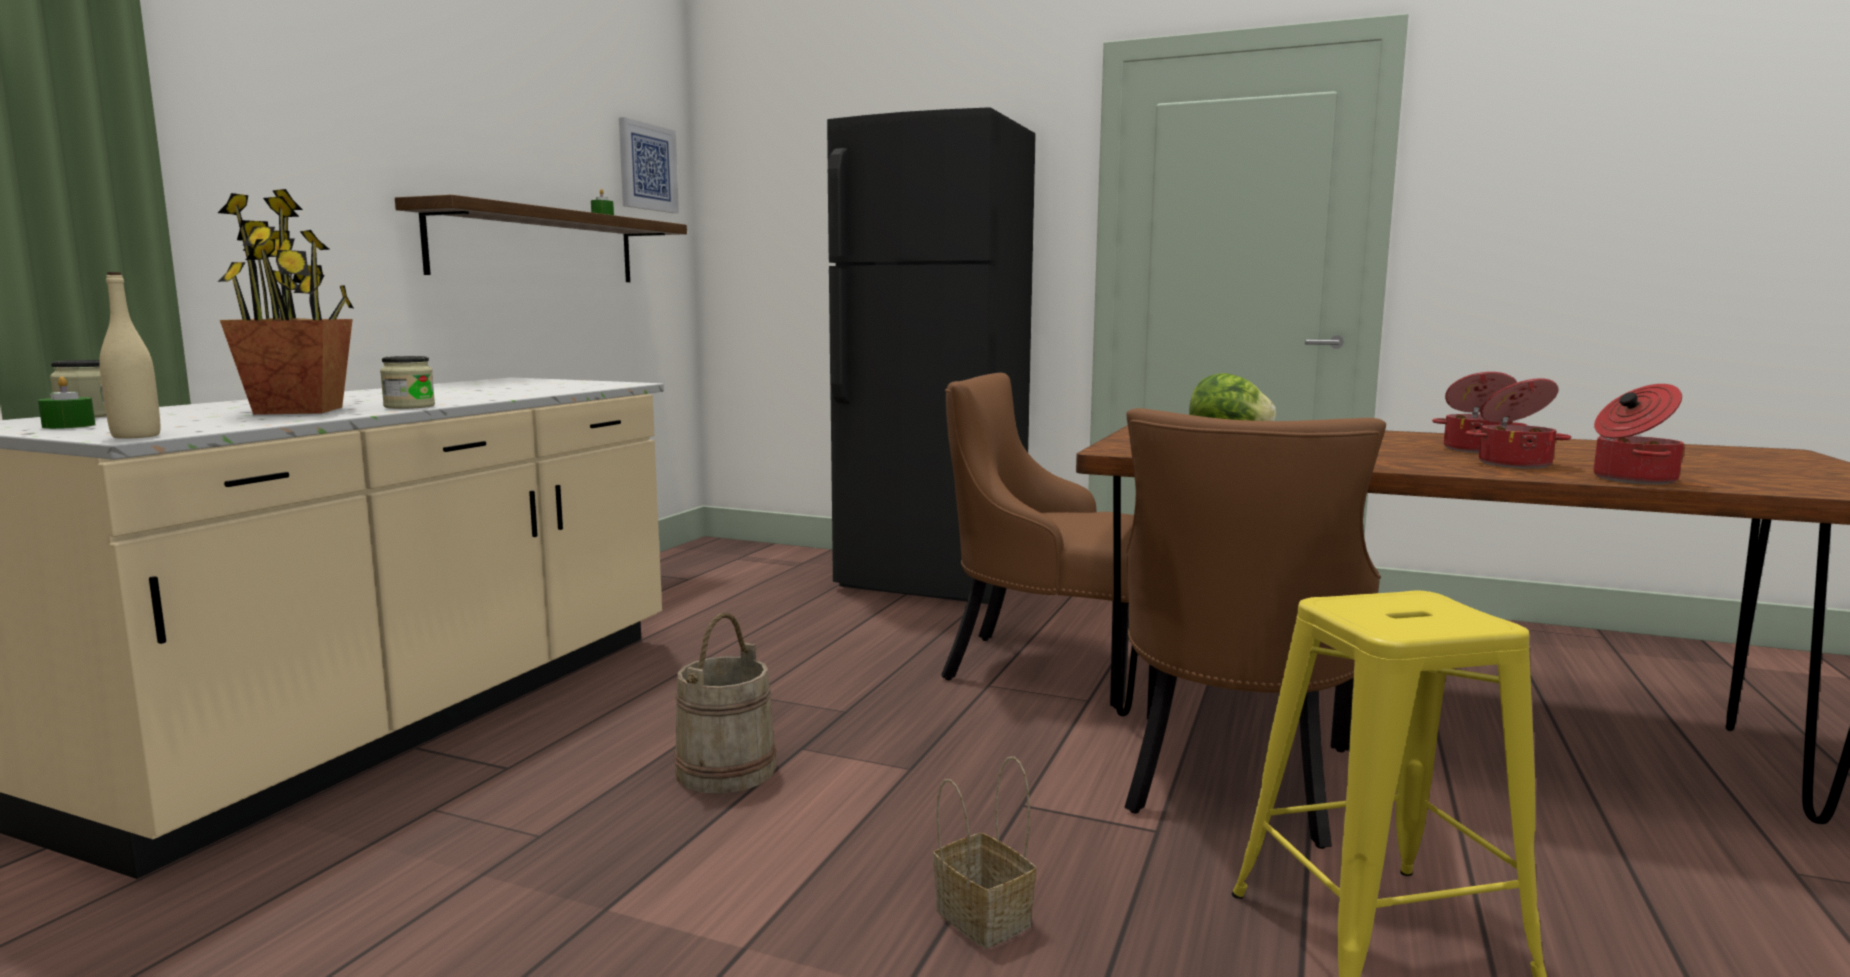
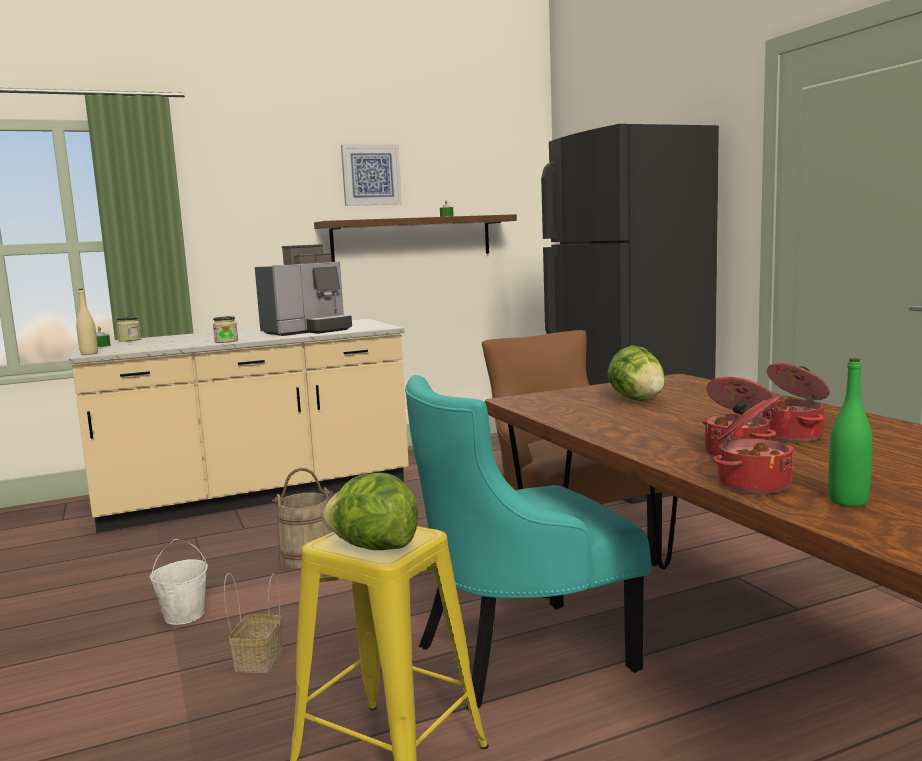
camera: 45 degrees right, 0 degrees up
potted plant [218,189,354,415] -> none
picture [619,117,679,213] -> picture moved to [341,144,402,206]
brown chair [1124,408,1386,849] -> turquoise chair [405,375,652,710]
none -> white bucket [150,539,208,625]
none -> coffee machine [255,244,352,336]
none -> lettuce [322,473,418,550]
none -> green bottle [828,358,873,507]

